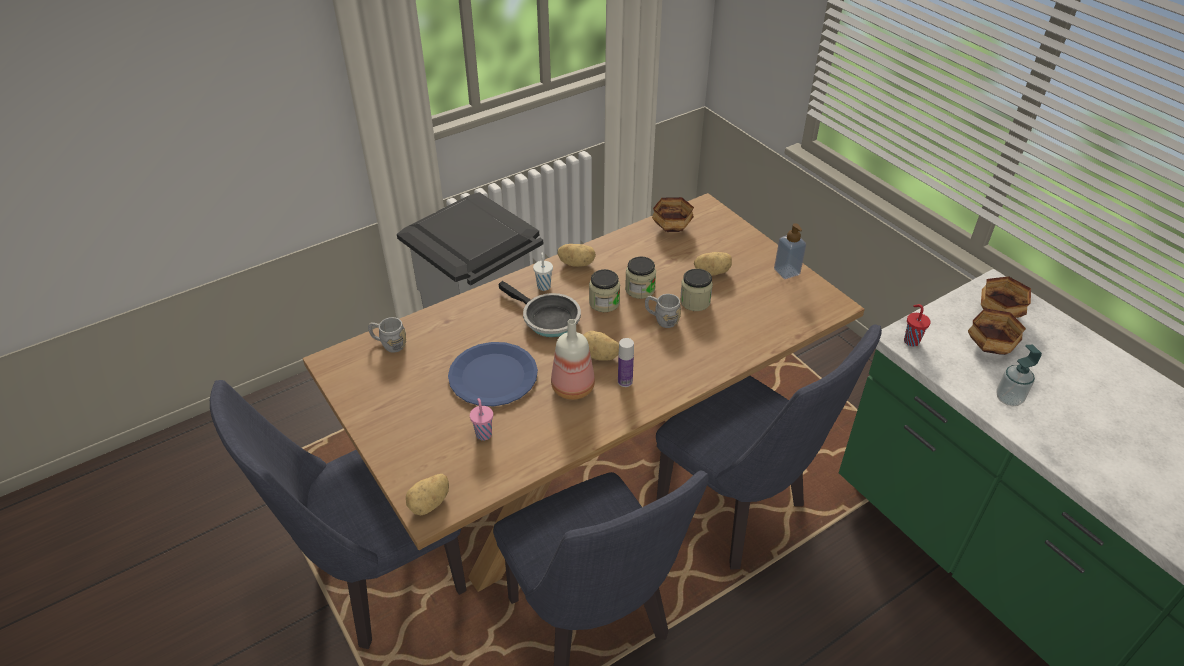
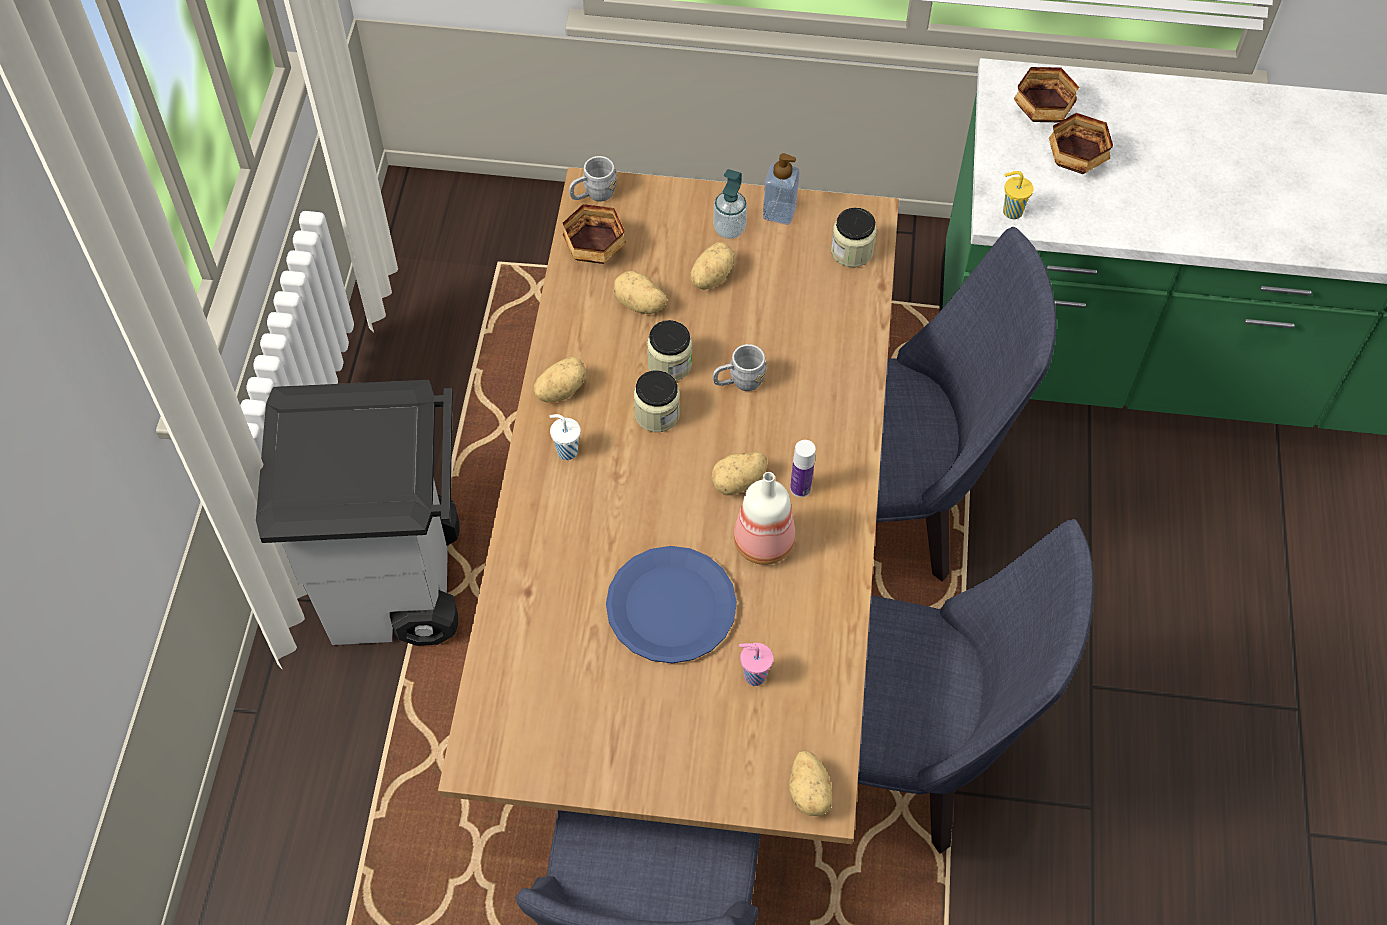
camera: 50 degrees left, 15 degrees up
grey mug [368,317,406,353] -> grey mug moved to [569,156,617,202]
frying pan [498,281,581,337] -> none
jar [680,269,713,311] -> jar moved to [831,208,877,267]
red cup [904,304,931,346] -> yellow cup [1003,171,1034,219]
soap dispenser [996,345,1042,406] -> soap dispenser moved to [713,169,747,239]
none -> potato [614,271,667,314]

